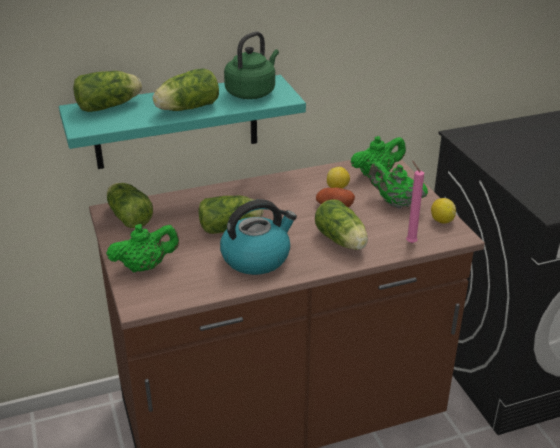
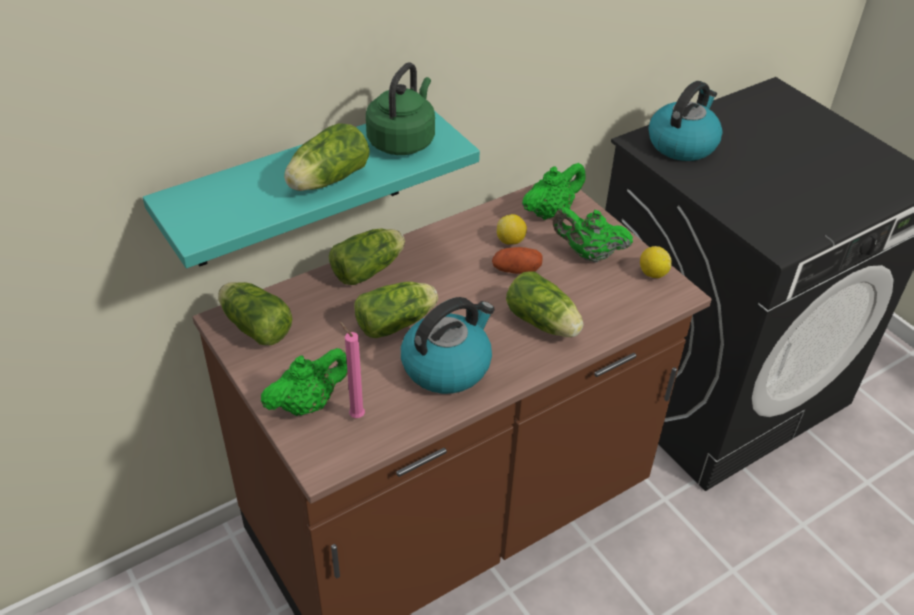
camera: 15 degrees left, 10 degrees up
lettuce [73,71,142,112] -> lettuce moved to [329,228,405,285]
pink candle [406,161,424,243] -> pink candle moved to [339,321,365,418]
none -> kettle [648,81,722,161]

